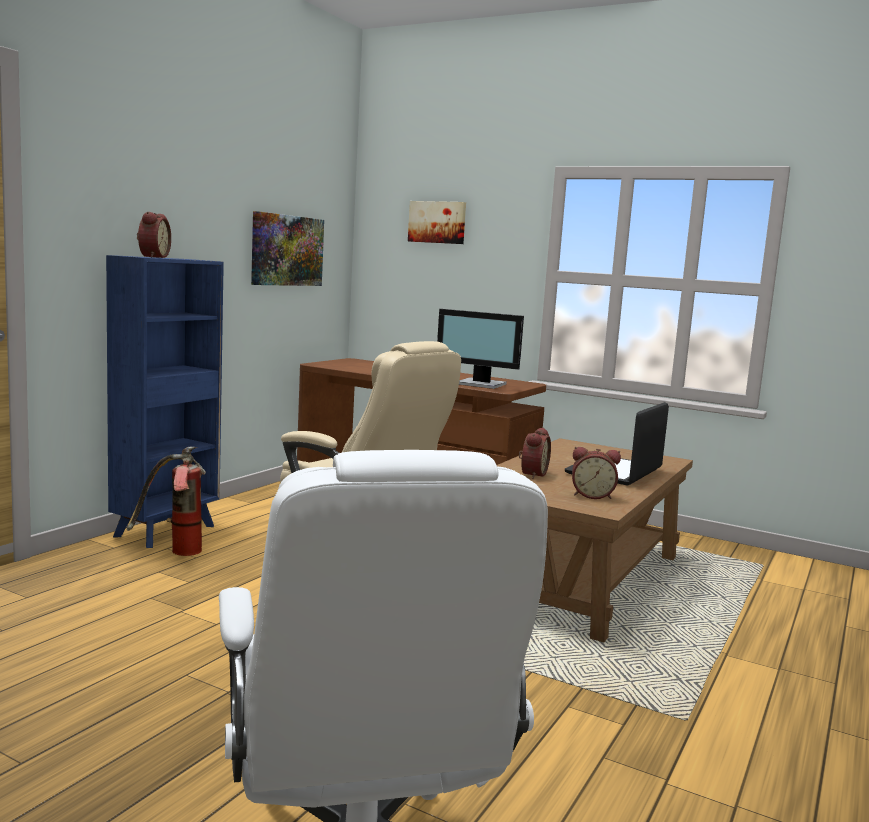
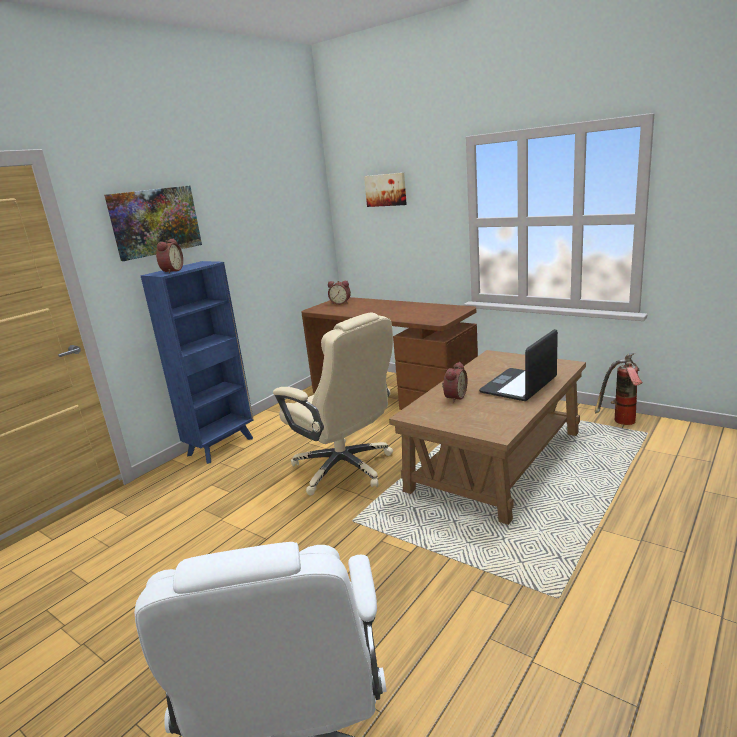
camera: 10 degrees right, 10 degrees up
fire extinguisher [127,446,206,556] -> fire extinguisher moved to [595,353,642,425]
picture [251,211,324,286] -> picture moved to [104,185,202,261]
monitor [437,309,524,389] -> none
alarm clock [572,447,621,499] -> alarm clock moved to [328,281,351,305]

